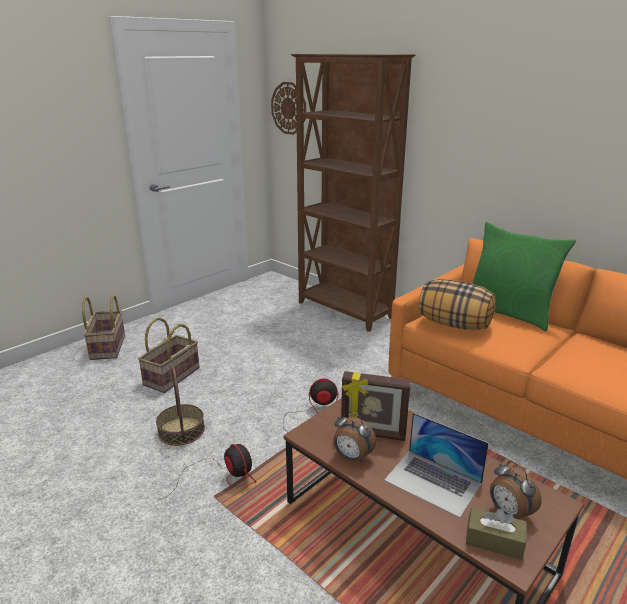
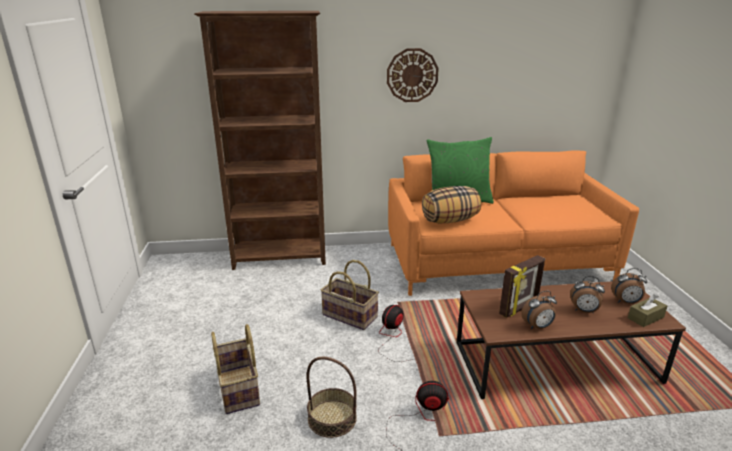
camera: 50 degrees left, 0 degrees up
basket [82,295,125,360] -> basket moved to [321,260,379,330]
wall clock [271,82,306,135] -> wall clock moved to [387,48,439,102]
laptop [384,413,489,518] -> alarm clock [570,276,605,313]

